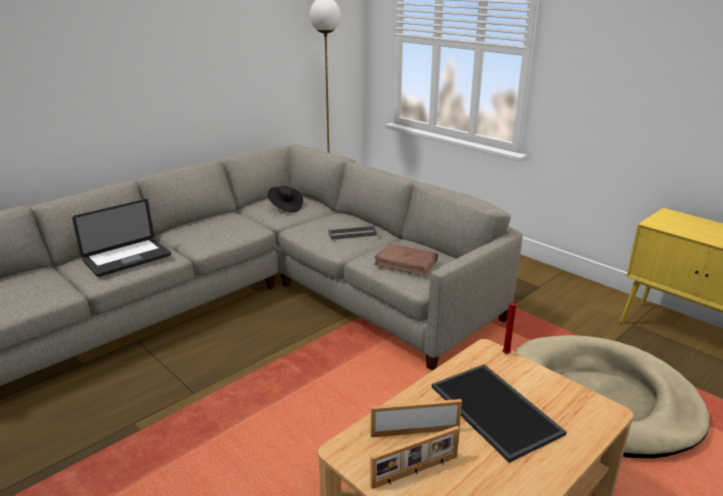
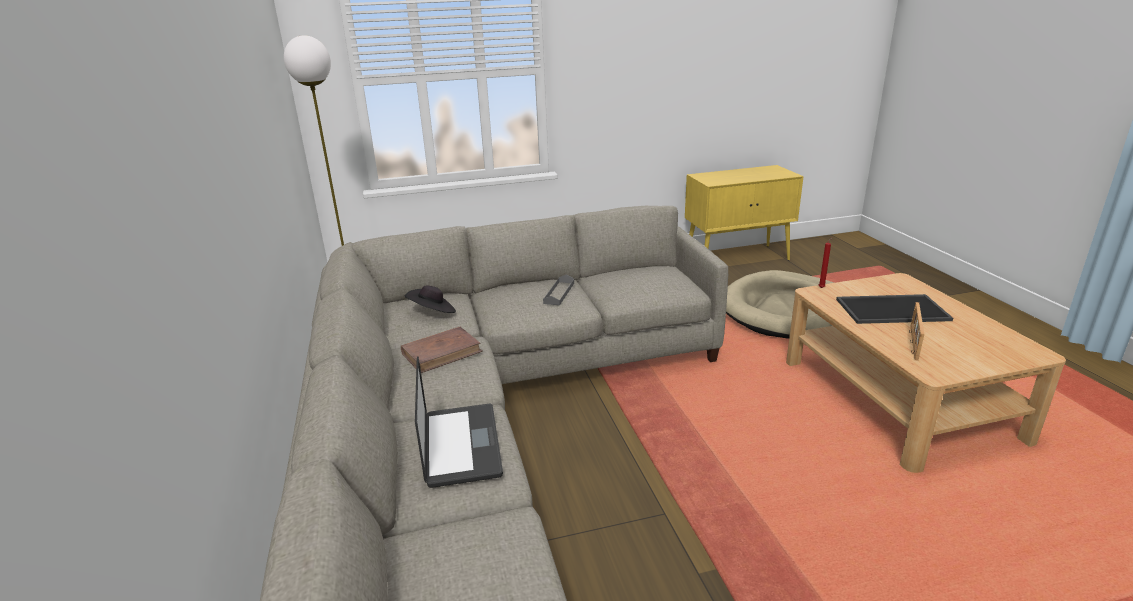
camera: 60 degrees left, 0 degrees up
picture frame [370,426,460,489] -> none
brown book [374,243,438,276] -> brown book moved to [401,327,483,373]

